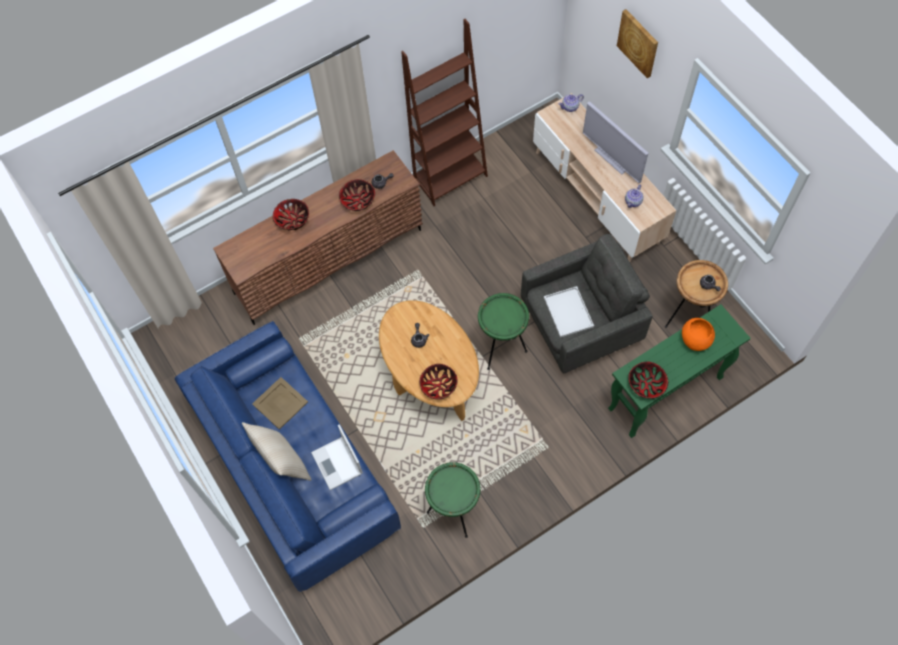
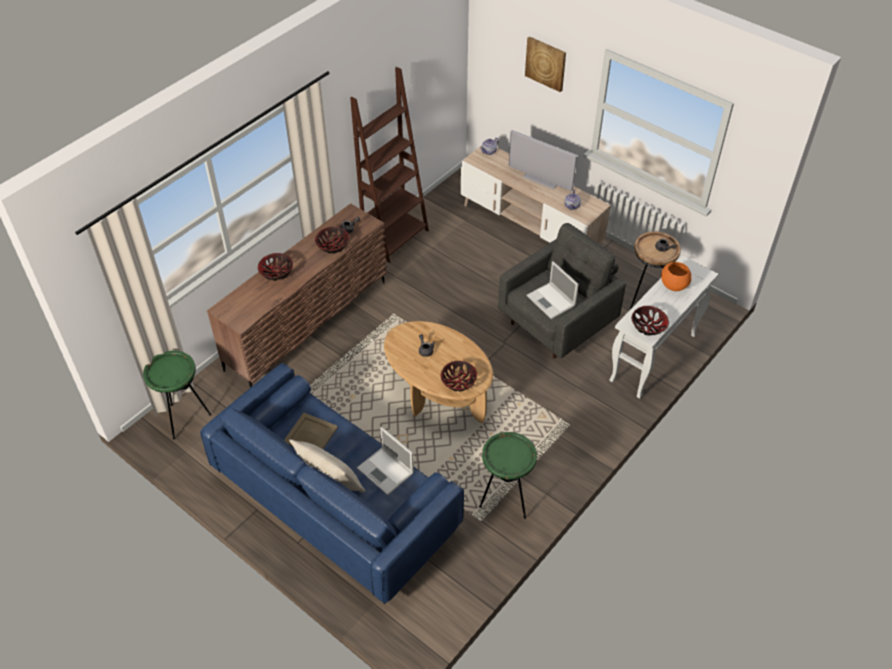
camera: 20 degrees left, 15 degrees down
green side table [478,293,529,370] -> green side table moved to [143,351,211,439]
white tray [544,286,594,338] -> laptop [526,261,579,319]
green console table [608,304,750,438] -> white console table [609,256,718,399]

